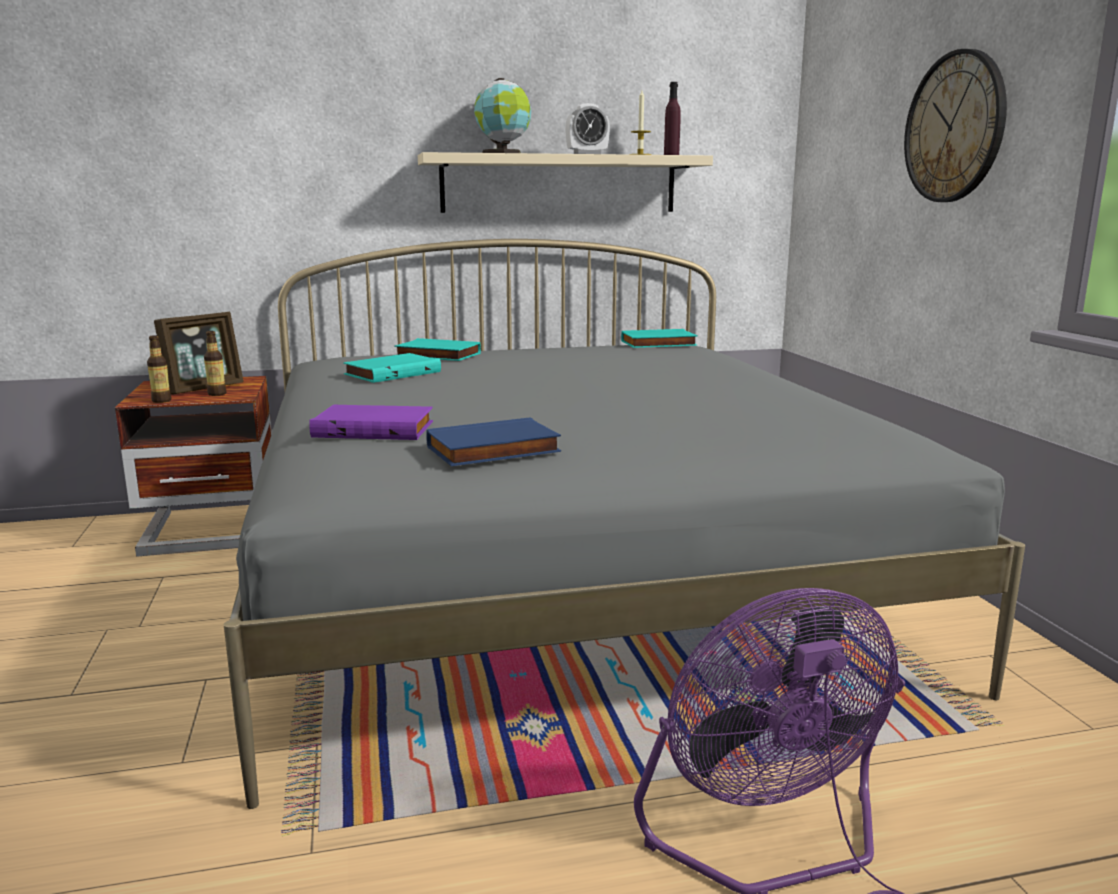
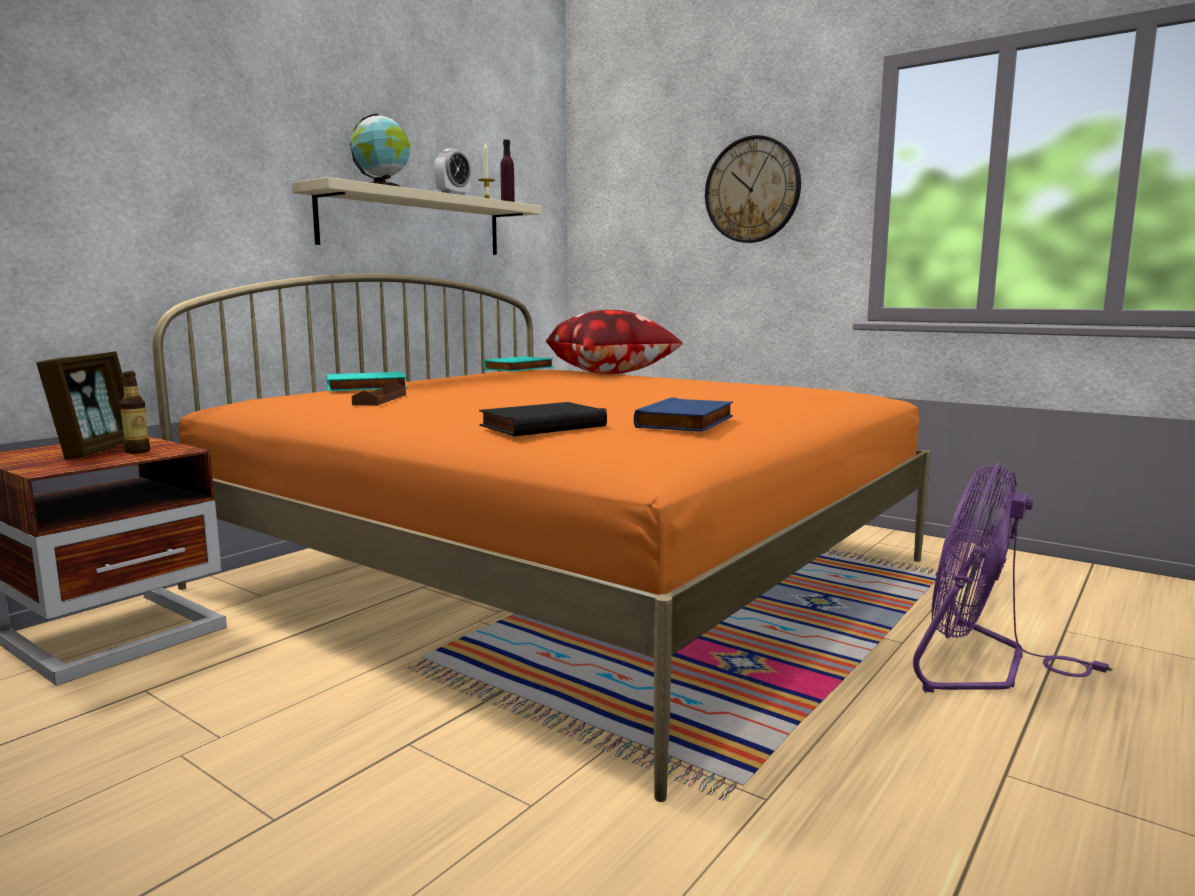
camera: 40 degrees left, 5 degrees down
bottle [147,335,171,403] -> none
grey bed [224,239,1025,809] -> orange bed [152,273,931,802]
purple book [309,405,433,440] -> black book [479,402,607,436]
turquoise book [343,353,441,383] -> brown tray [352,381,406,406]
none -> pillow [546,310,683,374]

